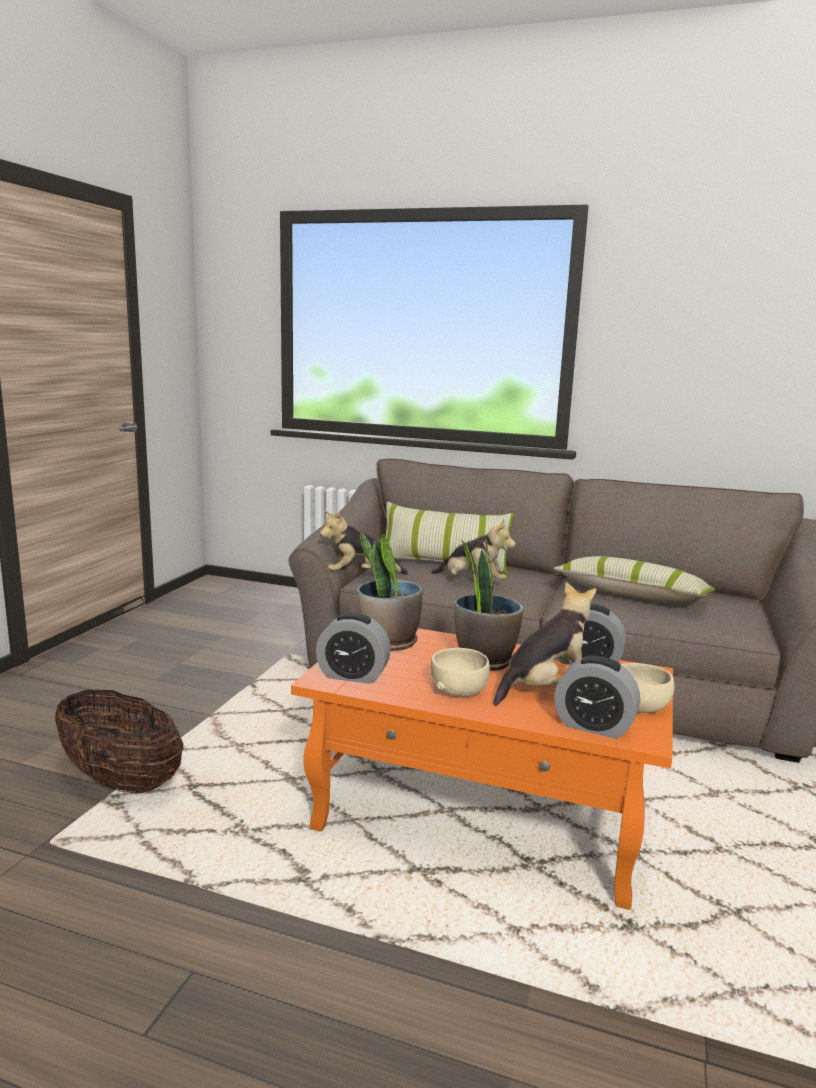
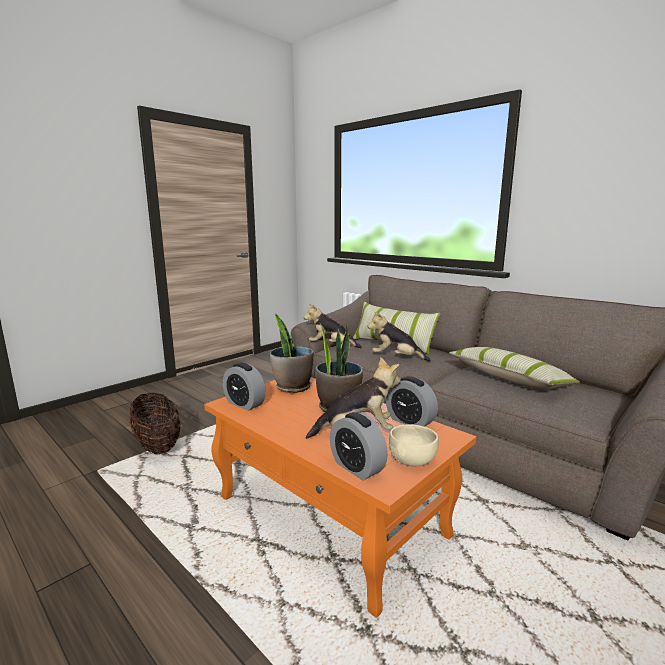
camera: 25 degrees right, 0 degrees up
plush toy [431,518,516,580] -> plush toy turned 135 degrees clockwise [368,311,430,361]
beige bowl [431,648,490,697] -> none

